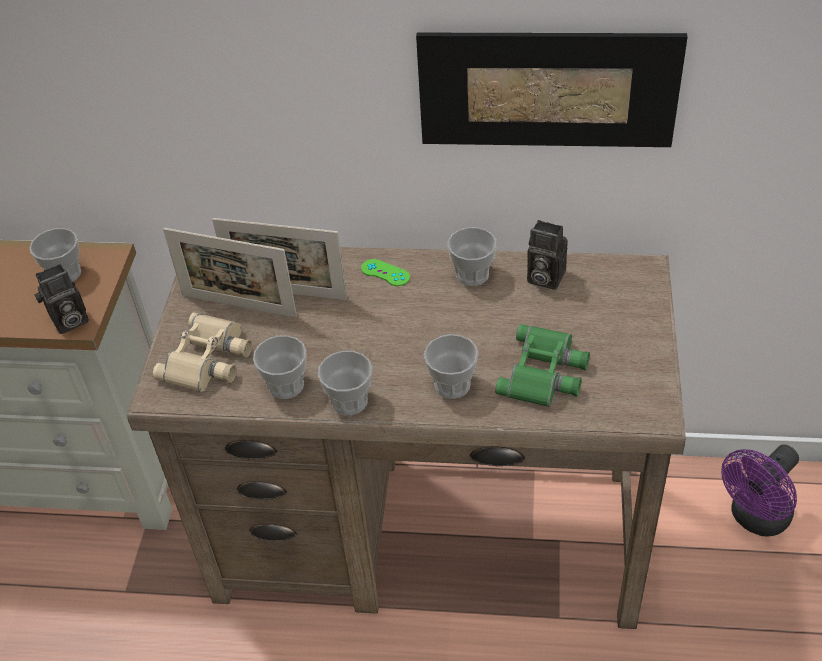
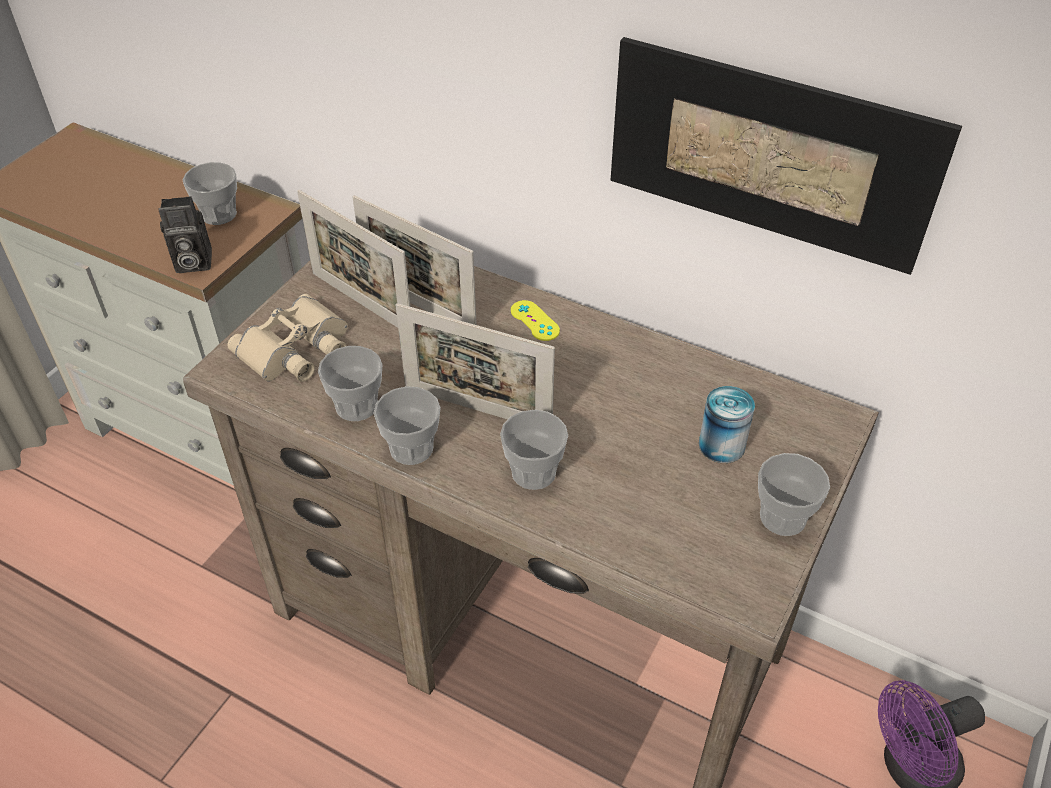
camera: 20 degrees right, 0 degrees up
green game controller [361,259,410,286] -> yellow game controller [511,300,560,341]
cup [448,227,497,286] -> cup moved to [758,453,830,536]
green binoculars [495,324,590,407] -> none
camera [527,220,568,290] -> none
none -> picture frame [396,303,555,419]
none -> can [699,386,755,463]

